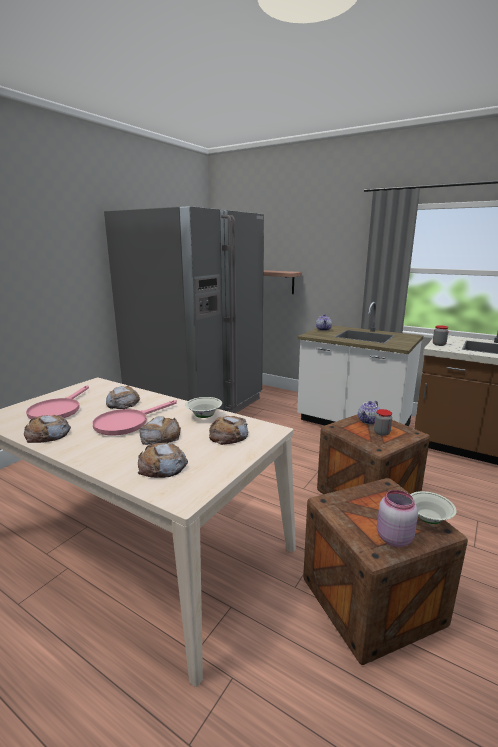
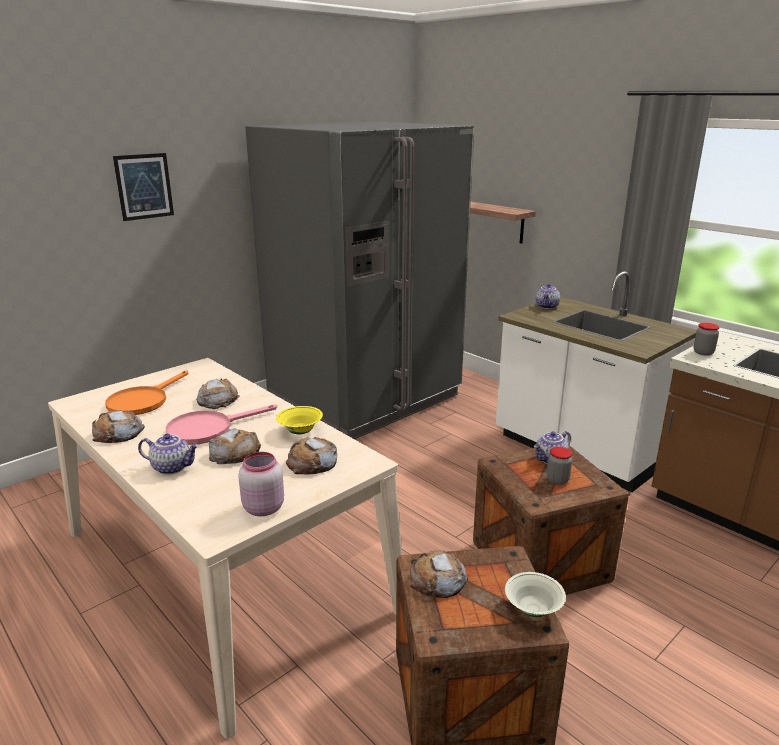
camera: 15 degrees right, 5 degrees up
pink frying pan [26,385,89,419] -> orange frying pan [105,370,188,415]
bread [138,443,188,478] -> bread moved to [410,550,468,598]
white bowl [185,397,222,418] -> yellow bowl [276,406,323,434]
pink jar [377,490,418,547] -> pink jar moved to [239,452,284,516]
none -> picture [113,153,174,221]
none -> teapot [138,434,199,475]

